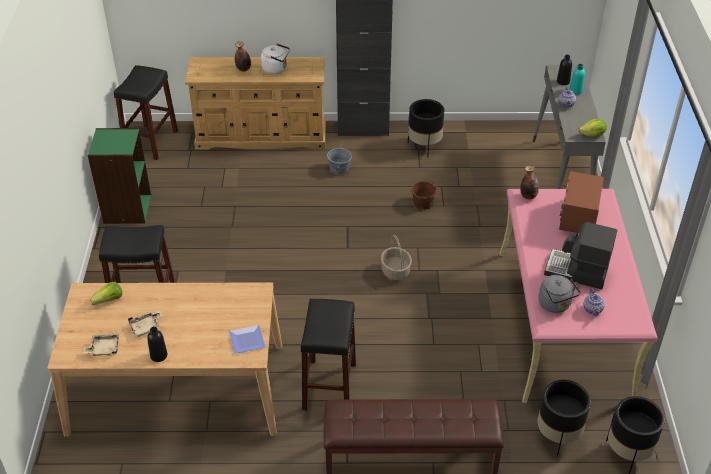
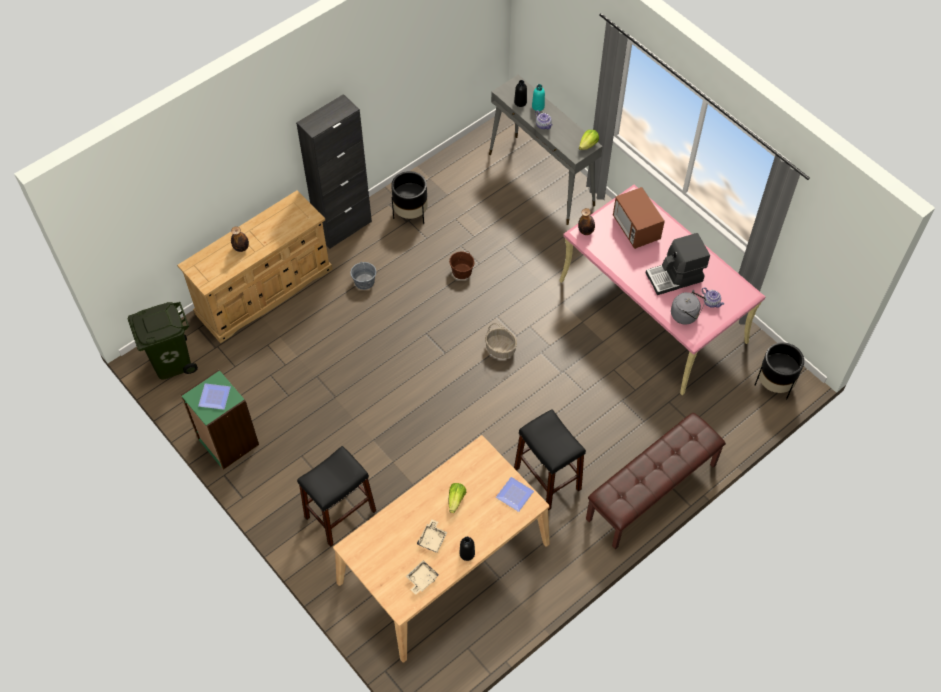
camera: 40 degrees left, 15 degrees up
lettuce [90,282,123,305] -> lettuce moved to [449,483,466,513]
black stool [114,65,178,160] -> green trash can [127,302,198,379]
white kettle [261,43,290,74] -> none
black planter [537,380,591,457] -> none
none -> plate [198,383,231,410]

